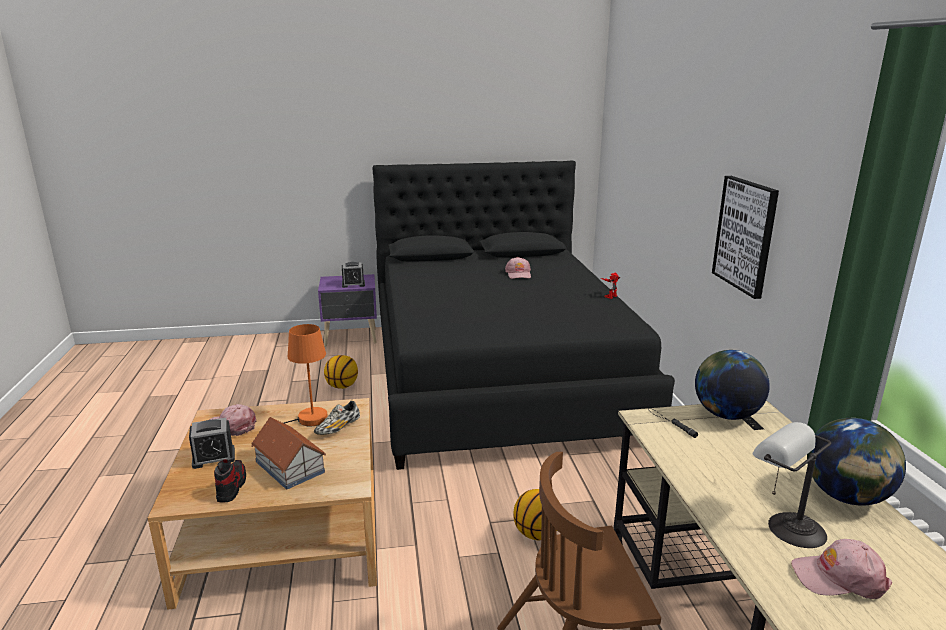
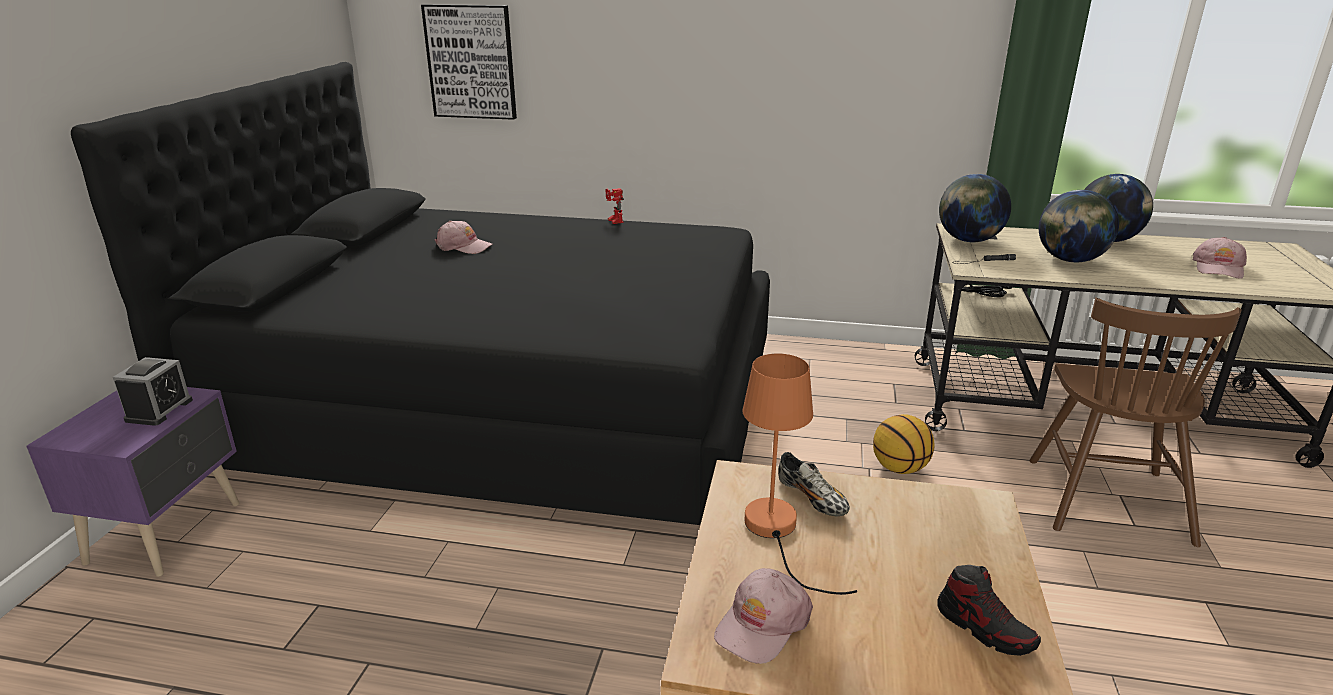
camera: 70 degrees left, 5 degrees up
alarm clock [189,418,235,469] -> none
shoe [214,459,246,502] -> shoe turned 150 degrees counterclockwise [937,565,1041,656]
toy house [251,417,326,490] -> none
basketball [324,355,358,389] -> none
picture [712,176,779,299] -> picture moved to [421,4,517,120]
table lamp [753,422,831,548] -> none
none -> globe [1039,190,1119,262]

